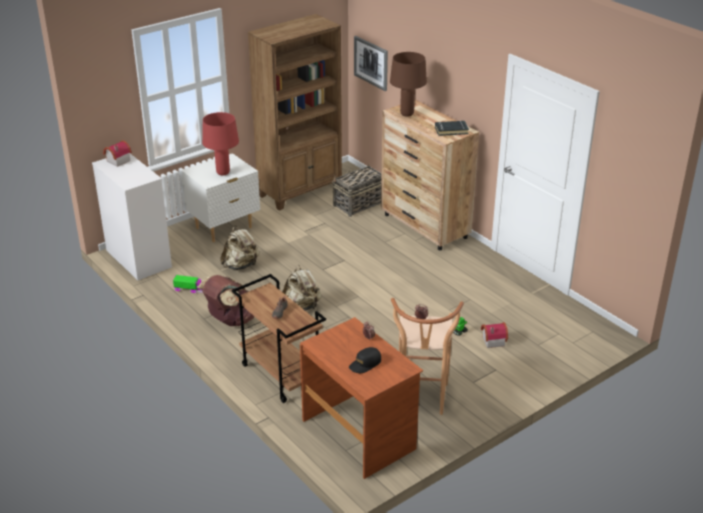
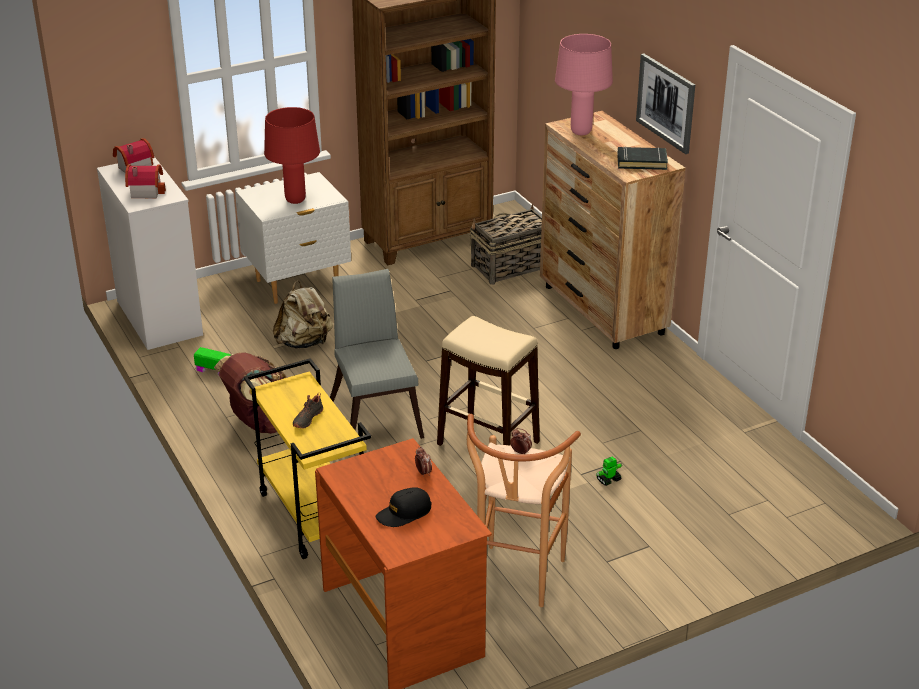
camera: 10 degrees right, 0 degrees up
brown cart [232,274,326,403] -> yellow cart [244,358,371,559]
beige backpack [282,265,322,311] -> grey chair [330,269,424,439]
picture [354,36,388,91] -> picture moved to [636,53,695,154]
brown table lamp [390,52,427,117] -> pink table lamp [555,34,613,135]
toy house [481,322,508,348] -> toy house moved to [125,164,166,198]
none -> beige stool [437,316,540,446]

